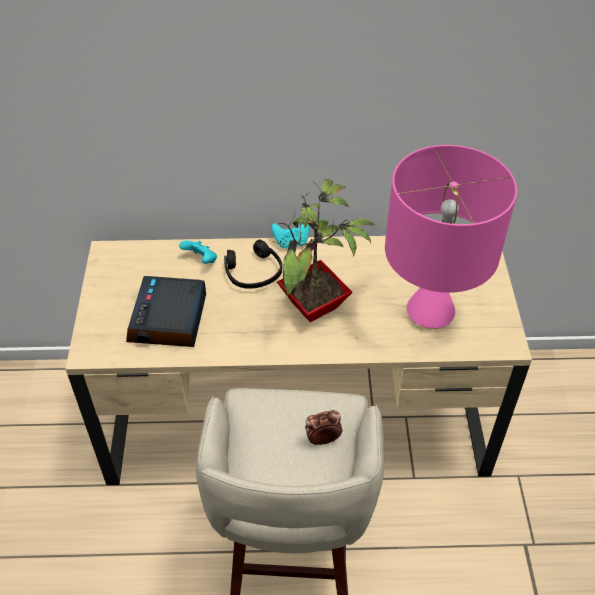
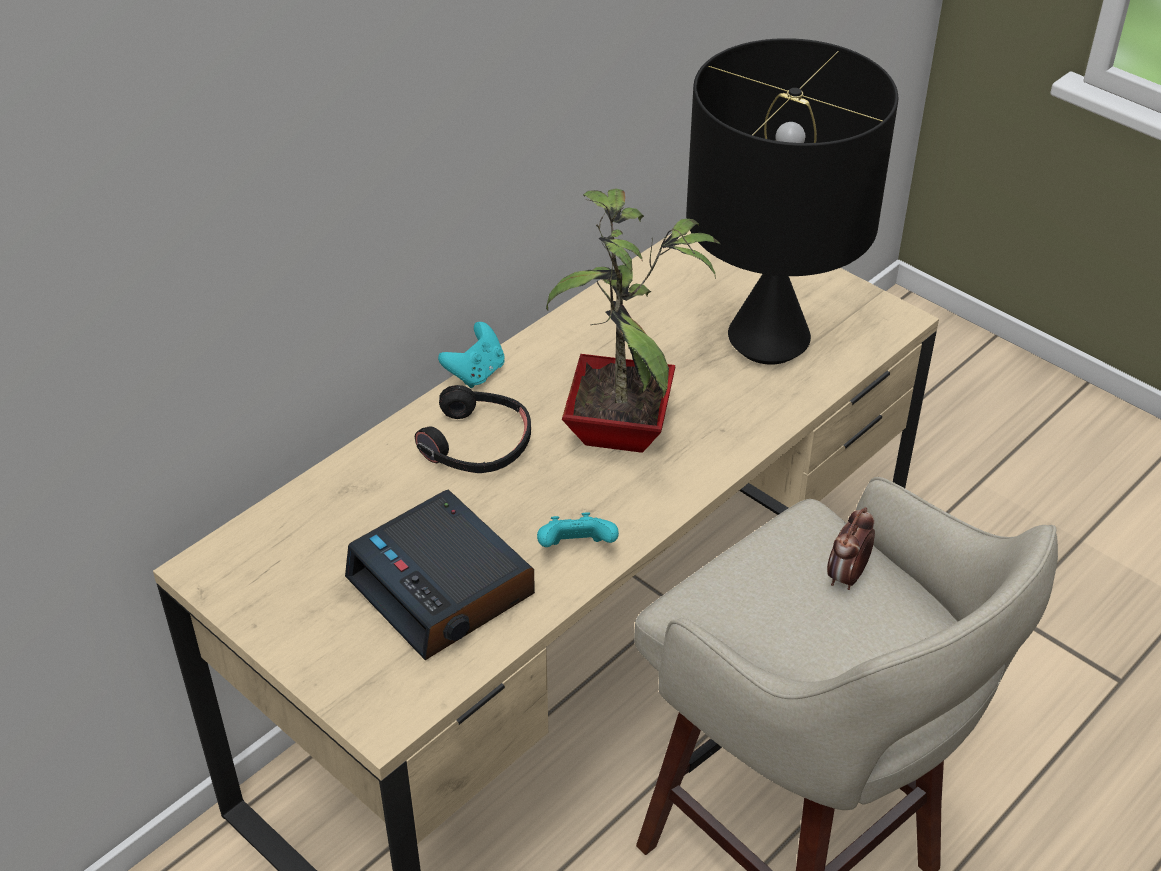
camera: 45 degrees left, 5 degrees down
turquoise game controller [179,241,217,264] -> turquoise game controller moved to [537,512,619,547]
pink table lamp [385,145,517,329] -> black table lamp [686,38,898,365]

